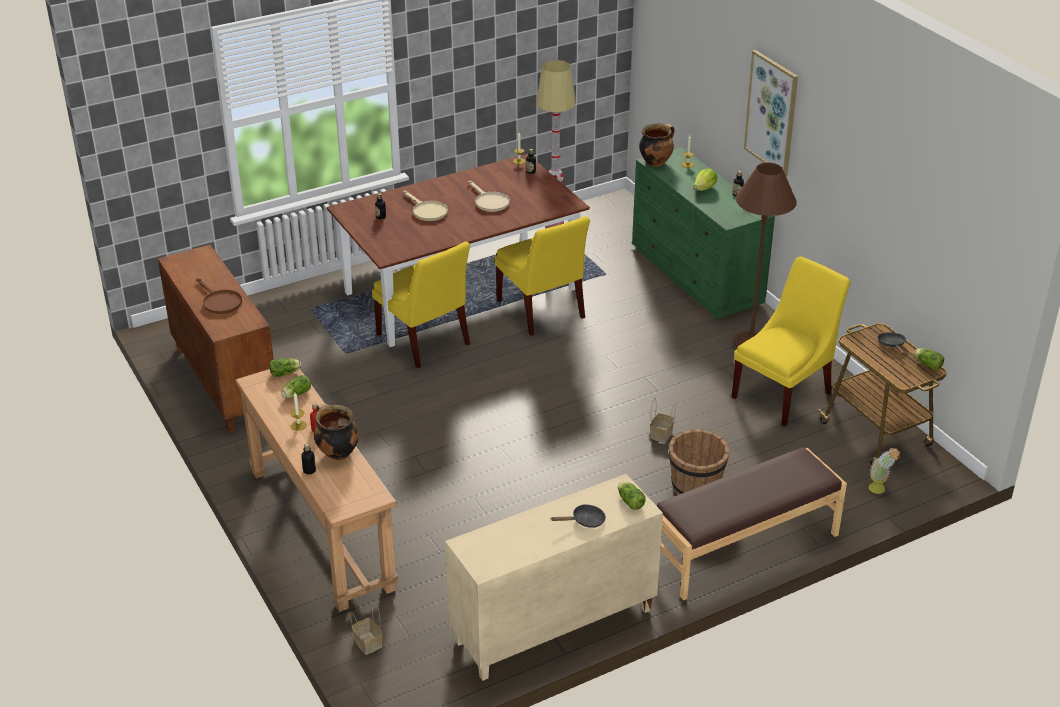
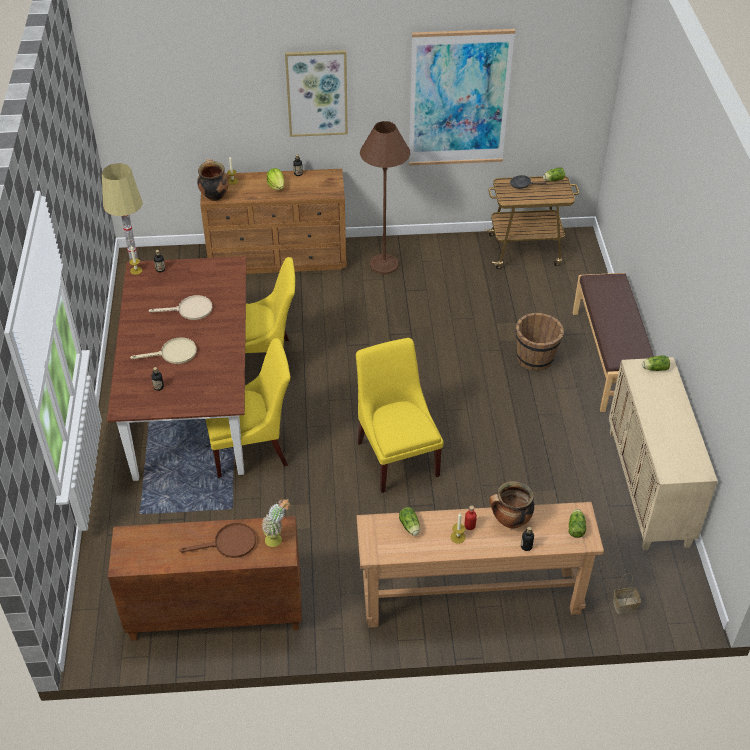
camera: 65 degrees left, 10 degrees up
lettuce [269,358,301,377] -> lettuce moved to [568,509,586,538]
black frying pan [551,504,606,528] -> none
green dresser [632,147,775,319] -> brown dresser [200,169,347,274]
basket [650,398,676,443] -> none
yellow chair [732,257,850,427] -> yellow chair moved to [356,338,444,493]
potted plant [869,448,900,494] -> potted plant moved to [262,499,291,547]
none -> picture [409,29,515,166]

